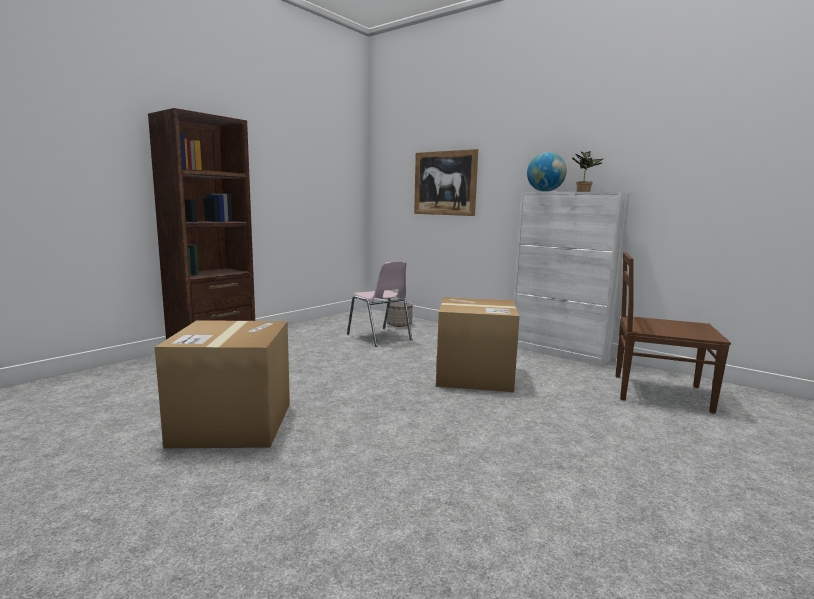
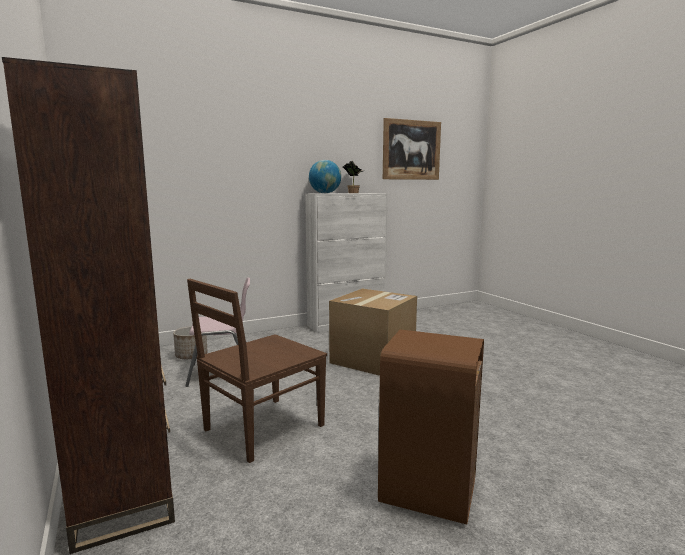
camera: 65 degrees left, 0 degrees up
cardboard box [155,320,290,448] -> brown trash can [378,329,484,524]
picture [414,149,478,216] -> picture moved to [383,118,441,180]
brown chair [616,252,731,414] -> brown chair moved to [187,279,327,463]

